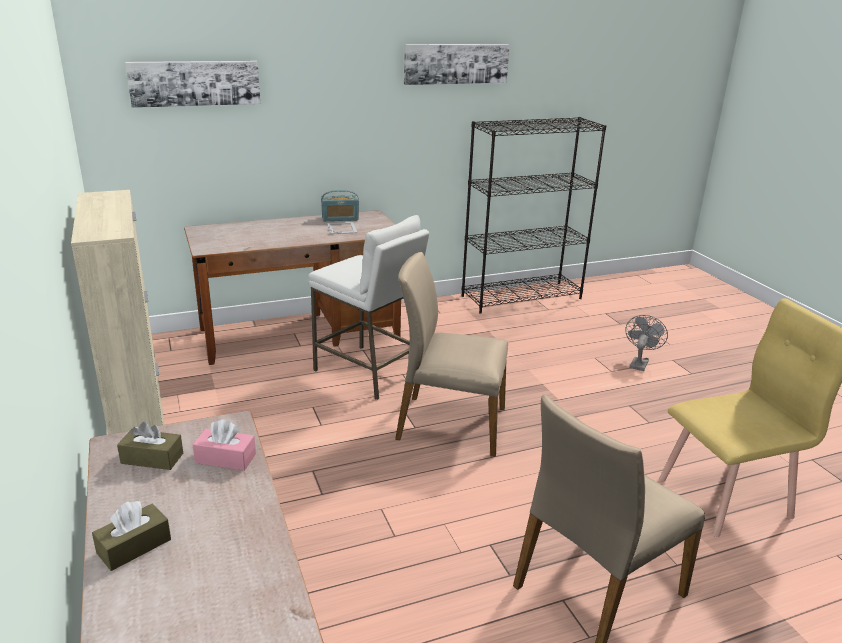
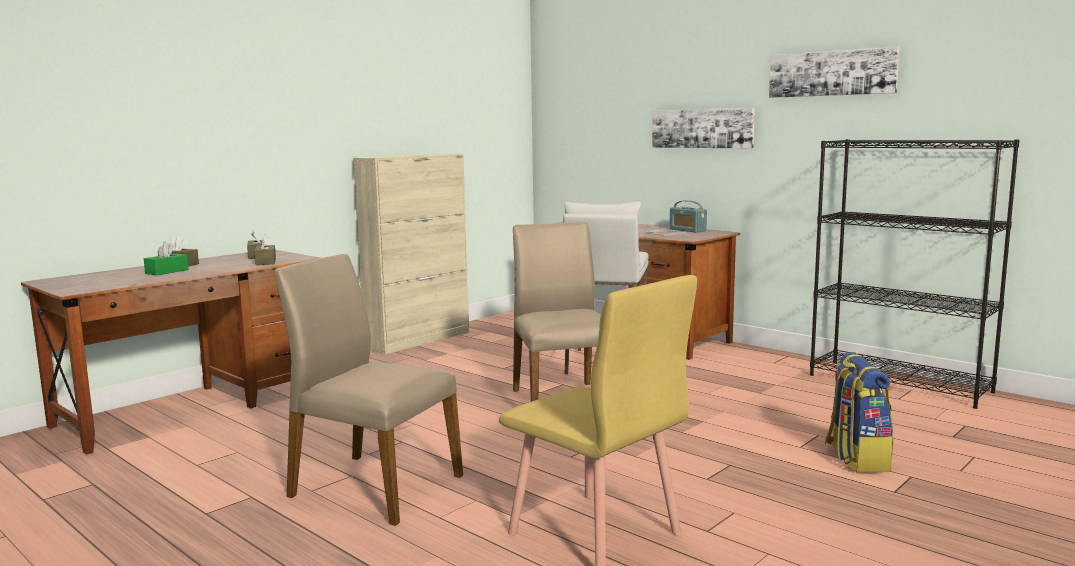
camera: 65 degrees right, 15 degrees down
picture [125,61,260,108] -> picture moved to [652,108,755,148]
pink tissue box [193,419,256,471] -> brown tissue box [254,234,276,265]
grey fan [625,315,668,371] -> backpack [825,352,893,473]
none -> green tissue box [144,242,189,276]

